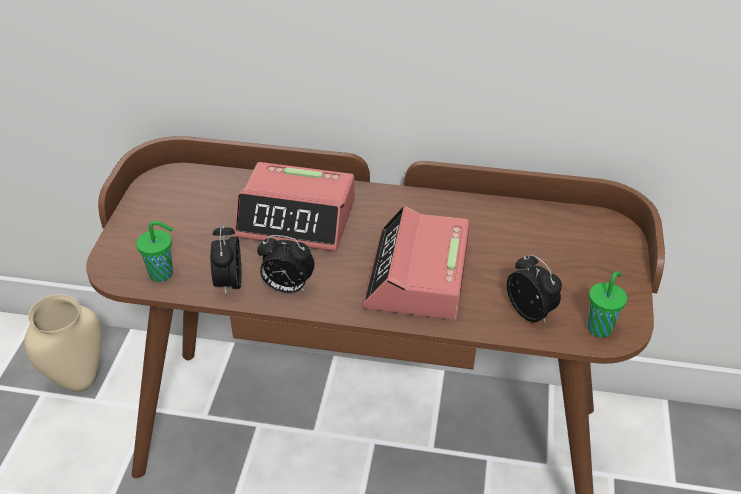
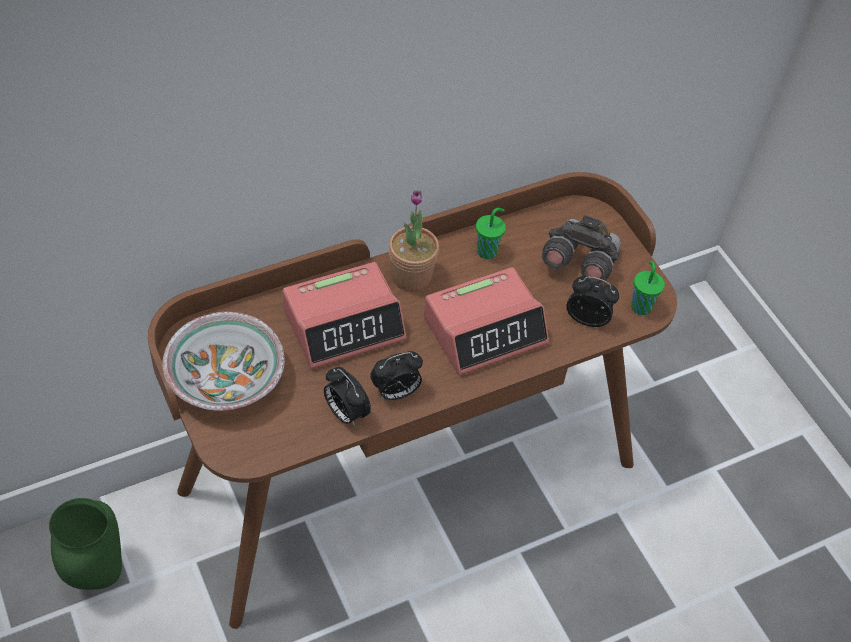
camera: 40 degrees left, 10 degrees up
beige vase [24,294,102,392] -> green vase [49,498,122,590]
green cup [136,221,173,282] -> green cup moved to [476,208,506,259]
alarm clock [363,206,470,320] -> alarm clock turned 90 degrees counterclockwise [424,267,549,376]
none -> bowl [162,312,285,411]
none -> potted plant [389,191,439,292]
none -> grey binoculars [542,215,621,283]

